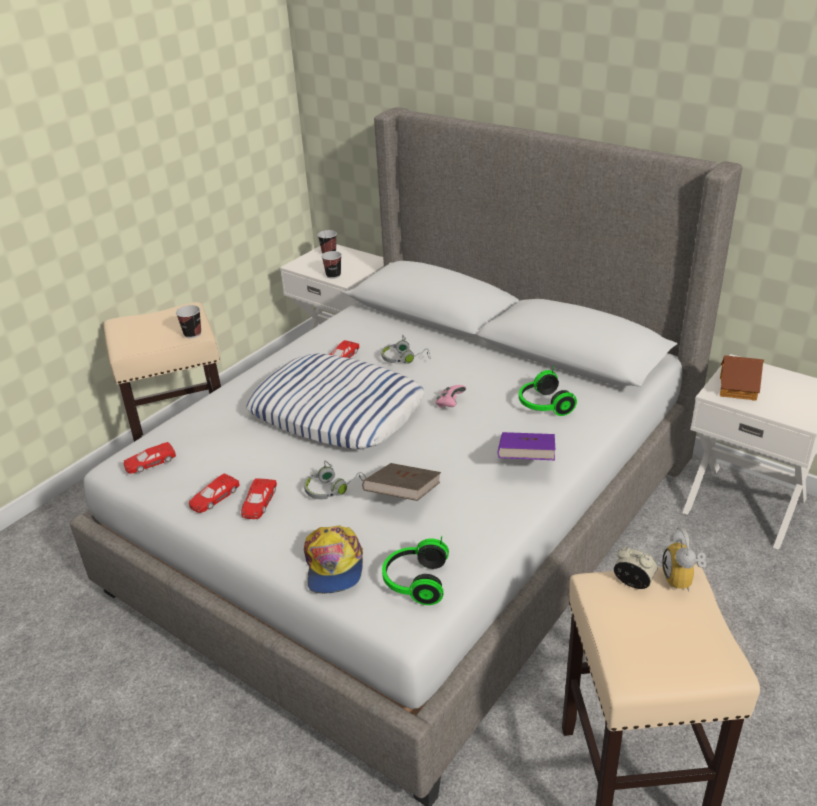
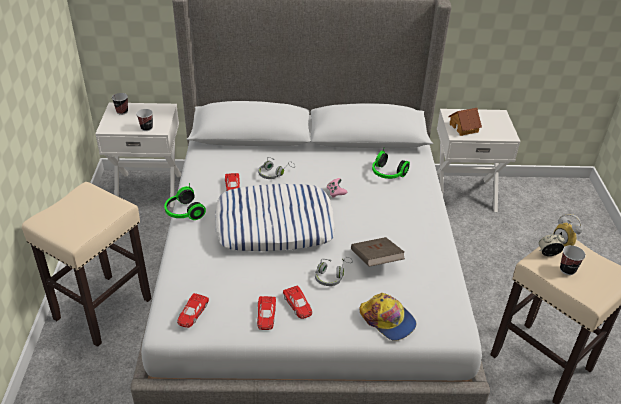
camera: 40 degrees left, 5 degrees up
cup [176,305,201,338] -> cup moved to [560,245,586,275]
headphones [382,536,449,605] -> headphones moved to [164,183,206,220]
purple book [497,432,555,460] -> none

